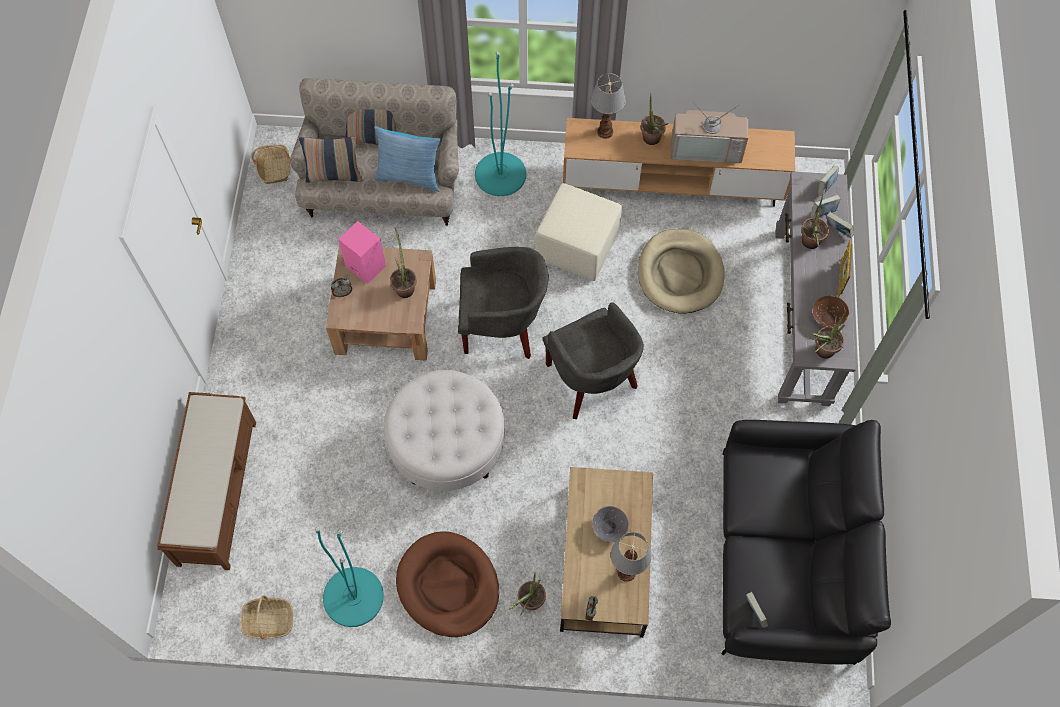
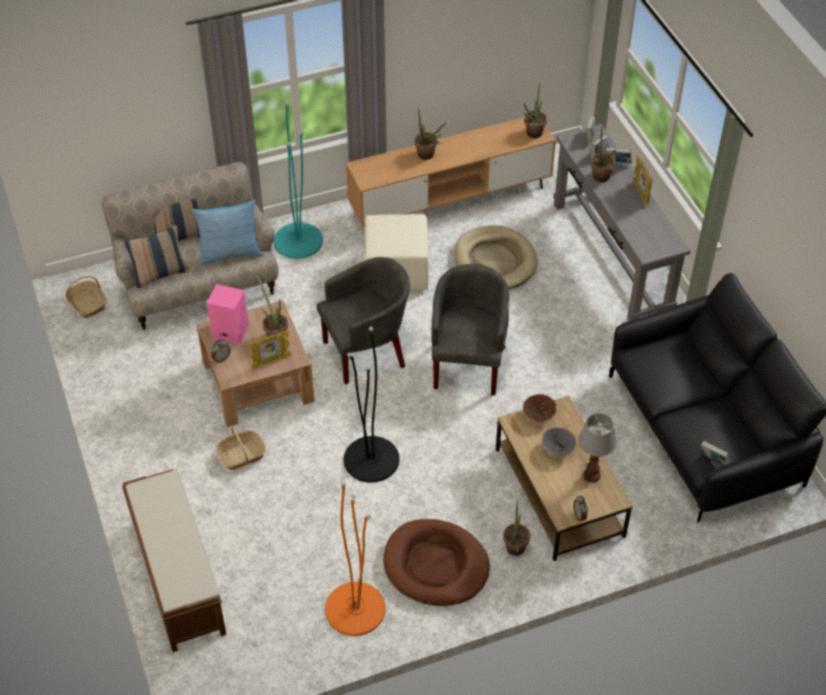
camera: 25 degrees left, 15 degrees down
basket [241,595,293,640] -> basket moved to [215,426,266,470]
turquoise floor lamp [315,527,384,627] -> orange floor lamp [325,482,386,636]
white ottoman [383,370,505,491] -> black floor lamp [344,327,400,483]
grey armchair [542,302,644,419] -> grey armchair turned 120 degrees counterclockwise [431,264,509,395]
table lamp [591,73,626,139] -> none
television [670,101,748,163] -> none
potted plant [812,311,846,359] -> potted plant moved to [524,83,547,138]
brown bowl [813,295,849,327] -> brown bowl moved to [523,394,557,422]
none -> picture frame [249,330,291,369]

